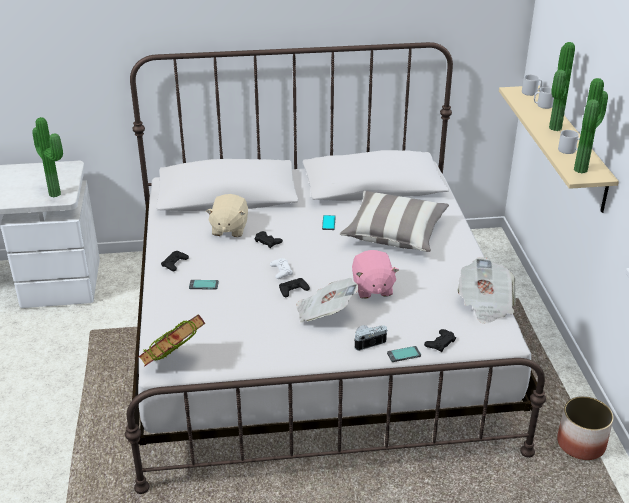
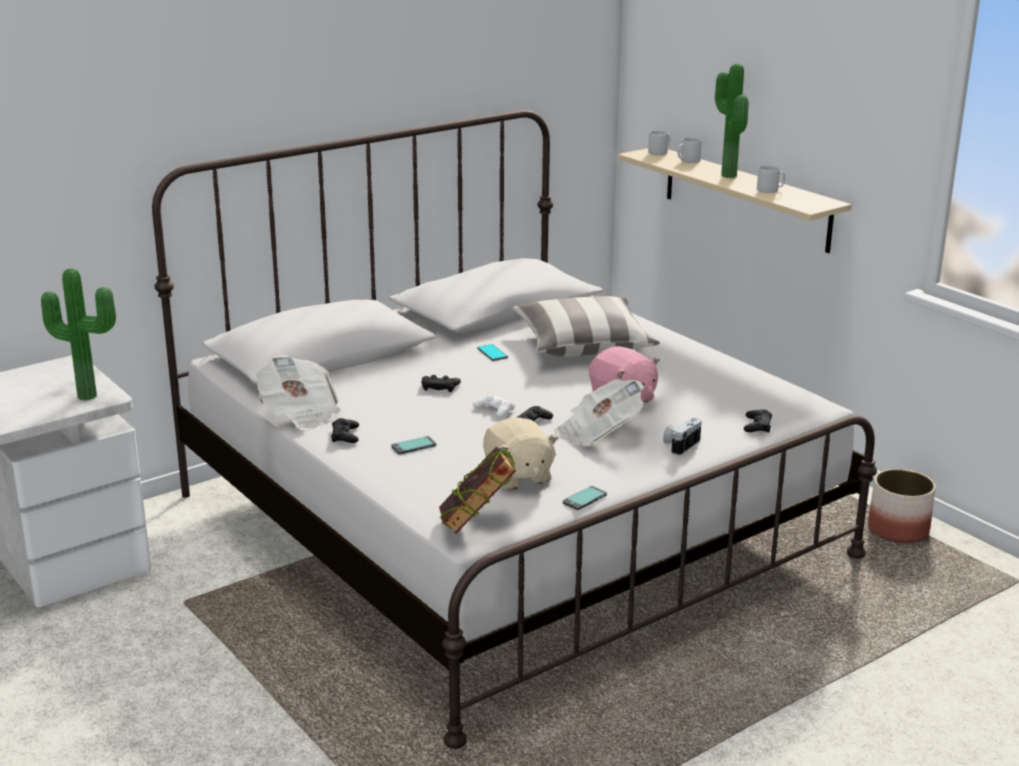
camera: 30 degrees left, 10 degrees down
beige plush toy [206,194,248,237] -> beige plush toy moved to [483,418,559,491]
phone [387,346,421,362] -> phone moved to [563,486,607,510]
newspaper [457,257,516,324] -> newspaper moved to [256,355,341,431]
potted plant [574,78,608,173] -> none

